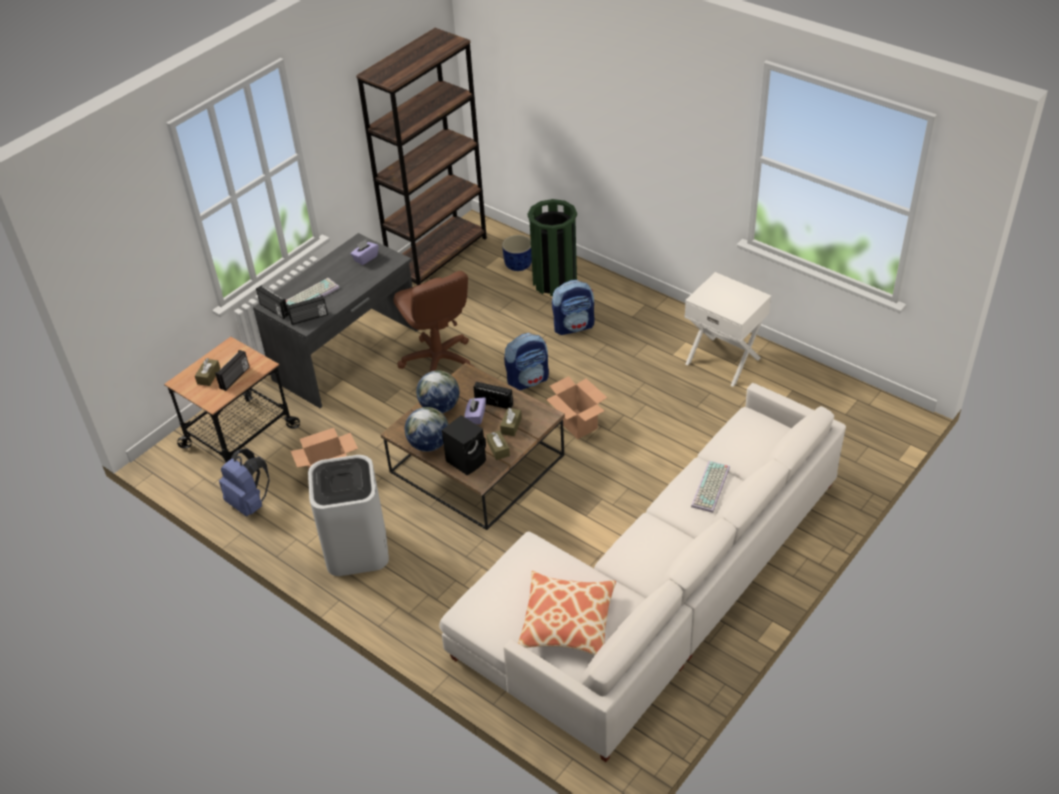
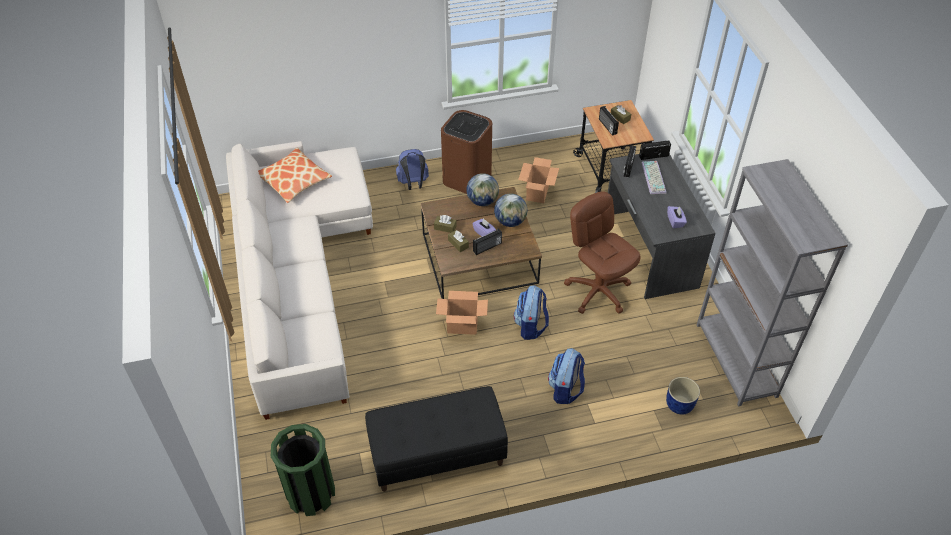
camera: 125 degrees right, 5 degrees up
blue backpack [219,449,270,516] -> blue backpack moved to [396,149,429,190]
white trash can [308,455,389,576] -> brown trash can [441,110,492,194]
brown bookcase [356,28,487,285] -> grey bookcase [697,159,848,406]
brown office chair [393,271,473,372] -> brown office chair turned 45 degrees clockwise [564,191,641,314]
black speaker [442,415,486,475] -> none
green trash can [528,199,577,296] -> green trash can moved to [271,424,335,516]
white nightstand [684,272,771,387] -> black bench [365,386,508,492]
keyboard [691,461,730,513] -> none

